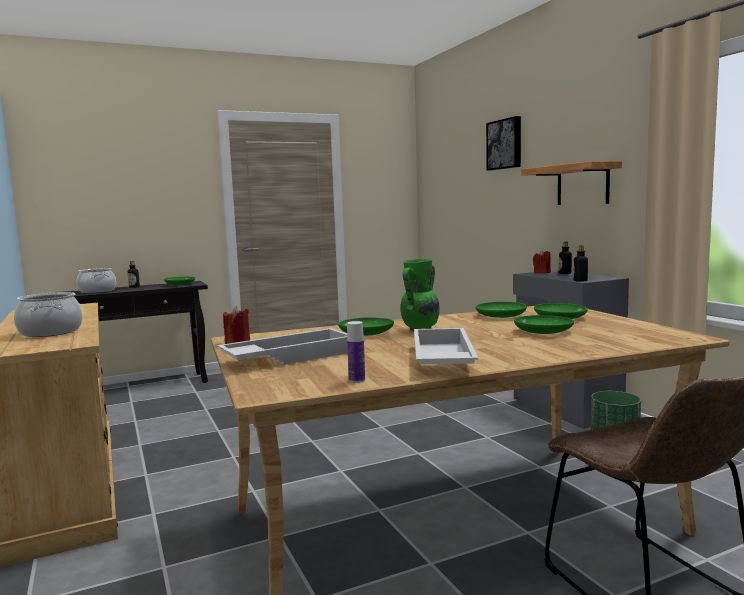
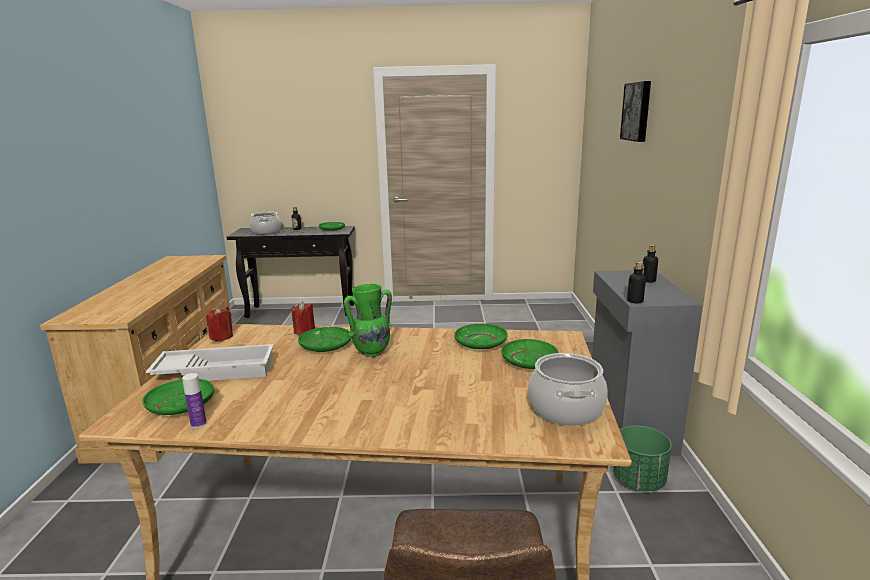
camera: 25 degrees right, 10 degrees up
cooking pot [14,292,83,337] -> cooking pot moved to [528,353,608,426]
white tray [414,328,478,364] -> none
green plate [514,315,574,334] -> green plate moved to [142,379,214,415]
shelf [521,161,622,205] -> none
red candle [533,250,551,274] -> red candle moved to [291,301,315,335]

